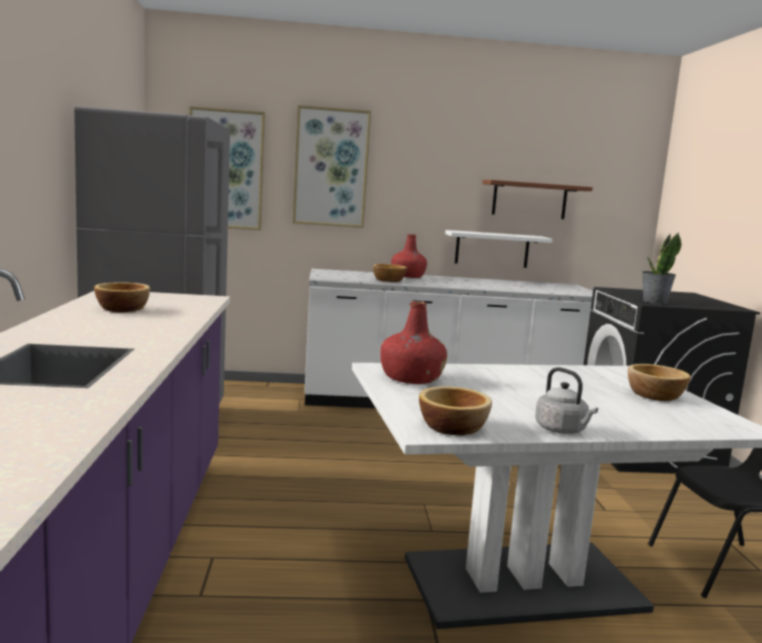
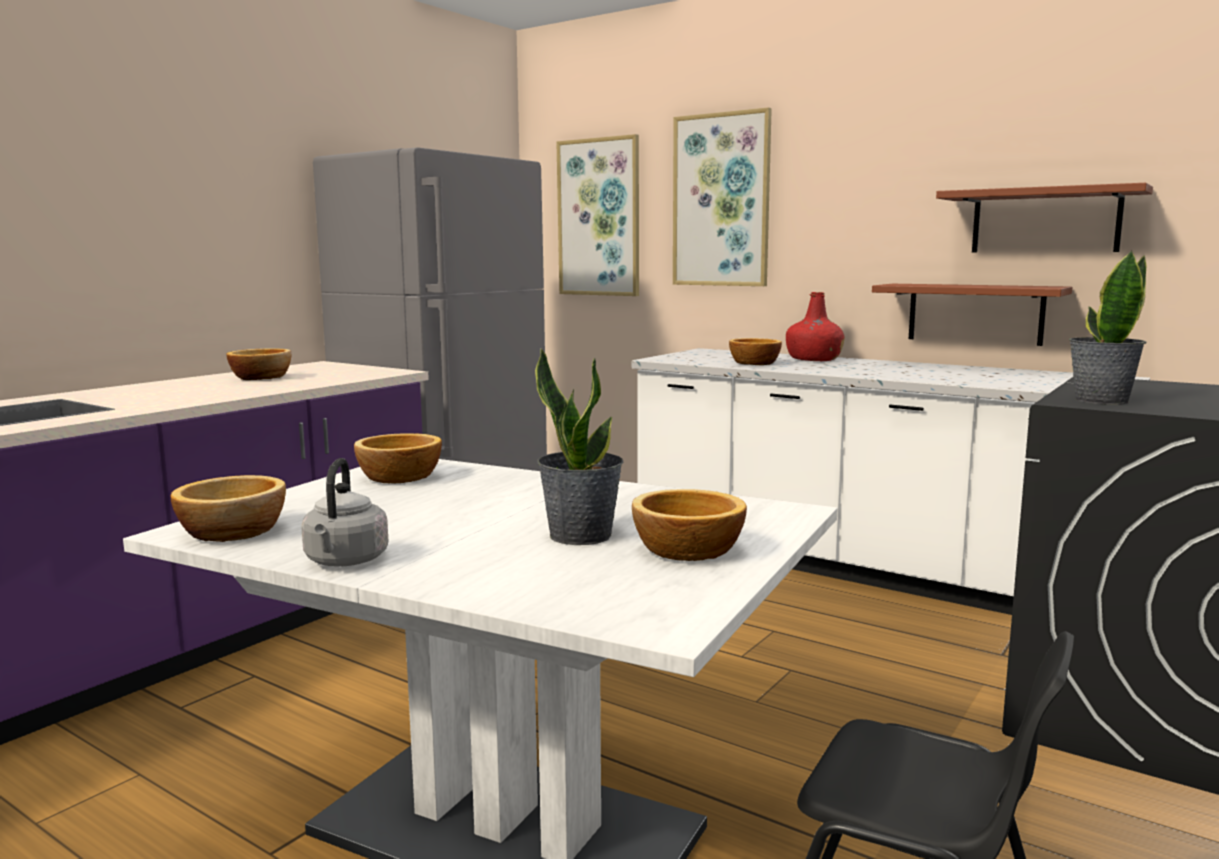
camera: 40 degrees right, 0 degrees up
red bottle [380,301,447,384] -> bowl [354,433,442,484]
white shelf [445,230,553,268] -> brown shelf [872,284,1072,346]
none -> potted plant [535,348,623,545]

